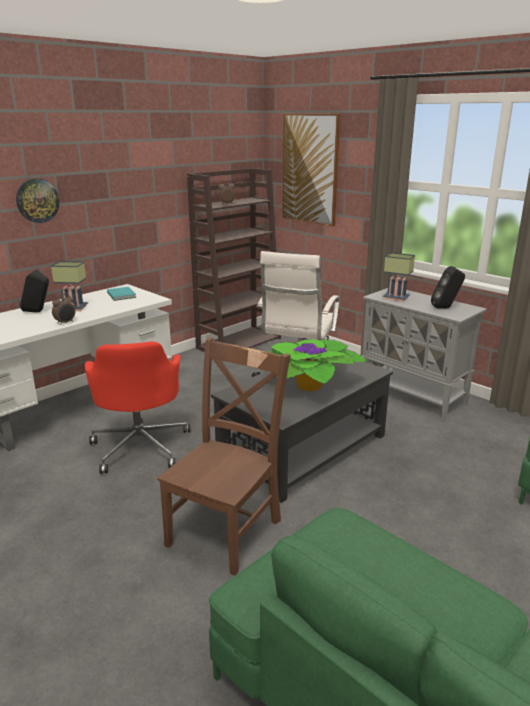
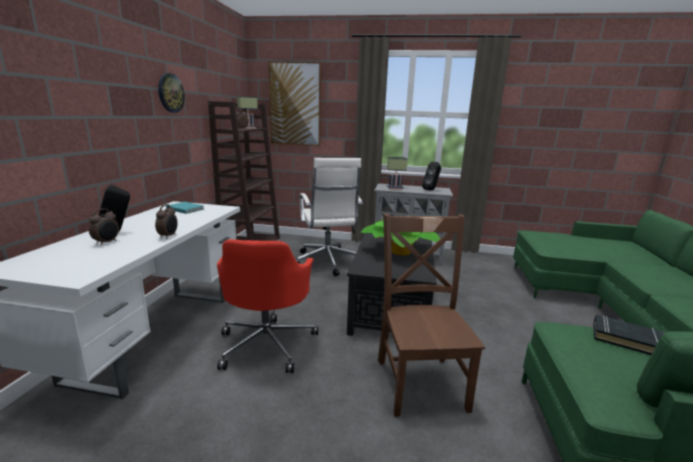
camera: 35 degrees left, 5 degrees down
wall clock [16,178,60,223] -> wall clock moved to [158,73,185,113]
table lamp [51,261,88,311] -> table lamp moved to [237,96,258,129]
red office chair [85,341,190,474] -> red office chair turned 45 degrees clockwise [217,239,318,373]
none -> alarm clock [89,209,119,245]
none -> black book [593,315,665,355]

